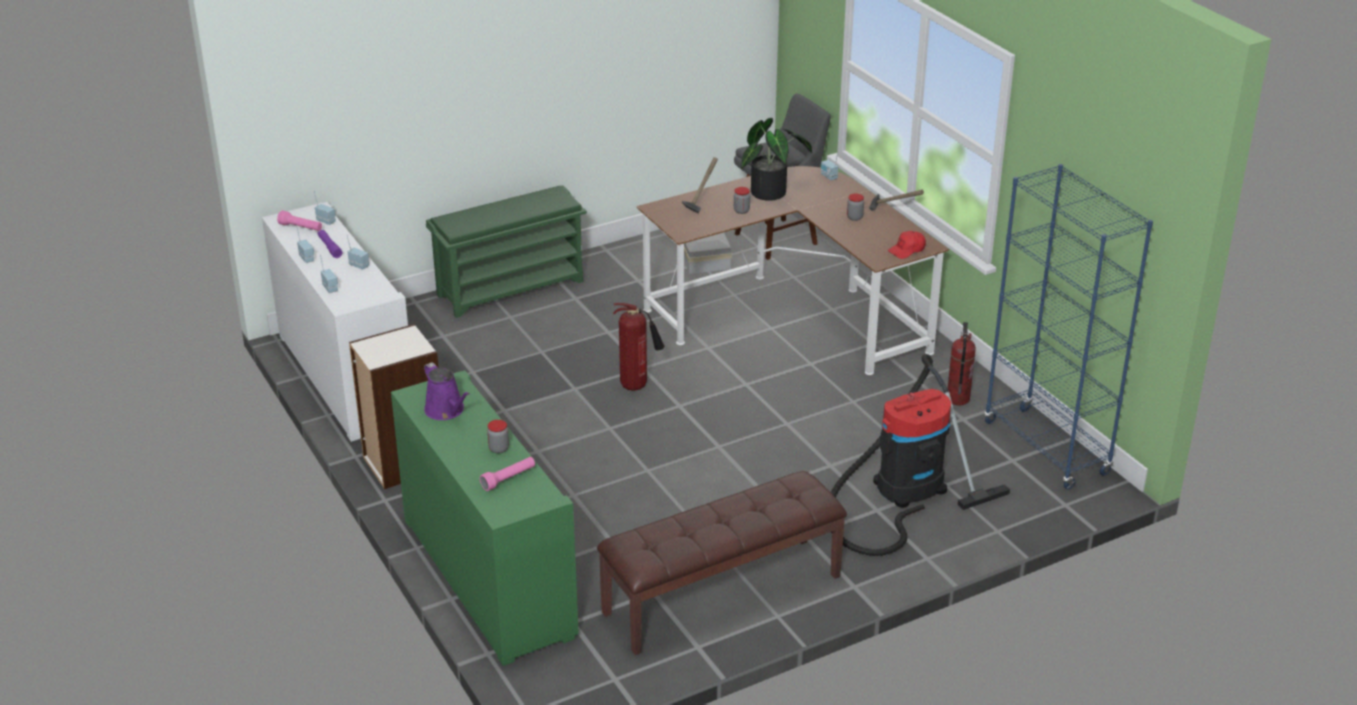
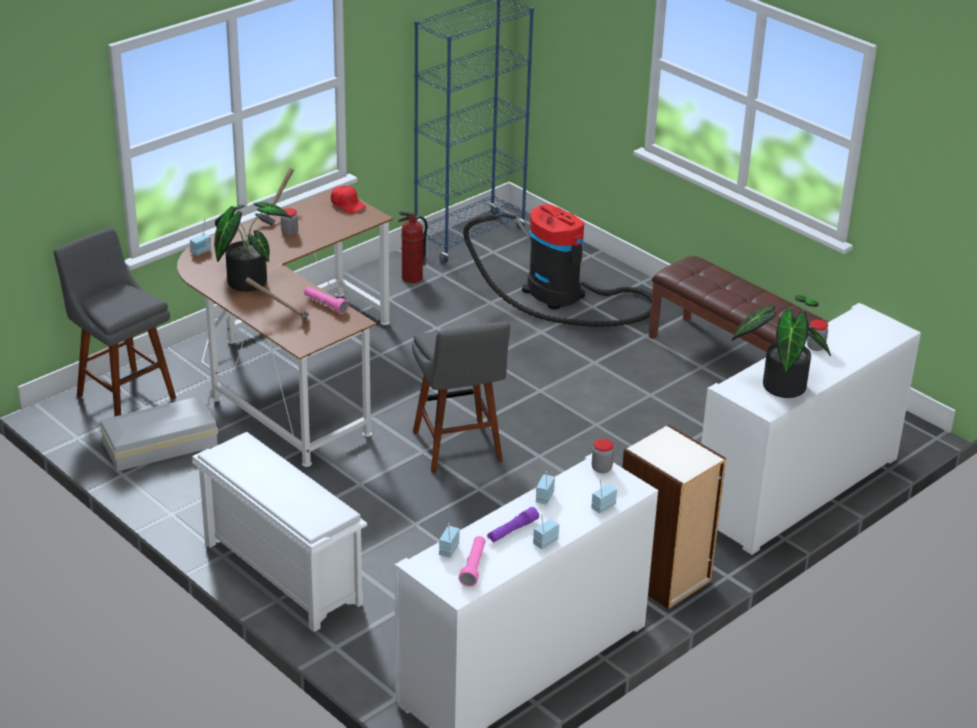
camera: 105 degrees left, 0 degrees up
green cabinet [391,370,579,666] -> white cabinet [701,303,921,555]
purple watering can [424,362,470,420] -> potted plant [732,295,831,398]
green shoe rack [426,185,587,318] -> white shoe rack [192,432,367,632]
pink flashlight [480,457,535,491] -> pink flashlight moved to [304,287,349,314]
fire extinguisher [613,303,664,391] -> grey stool [412,322,511,473]
jar [734,187,750,214] -> jar moved to [592,439,614,473]

